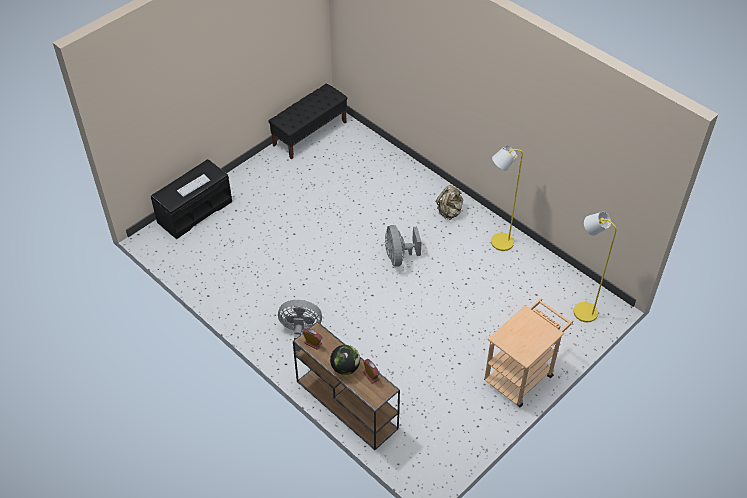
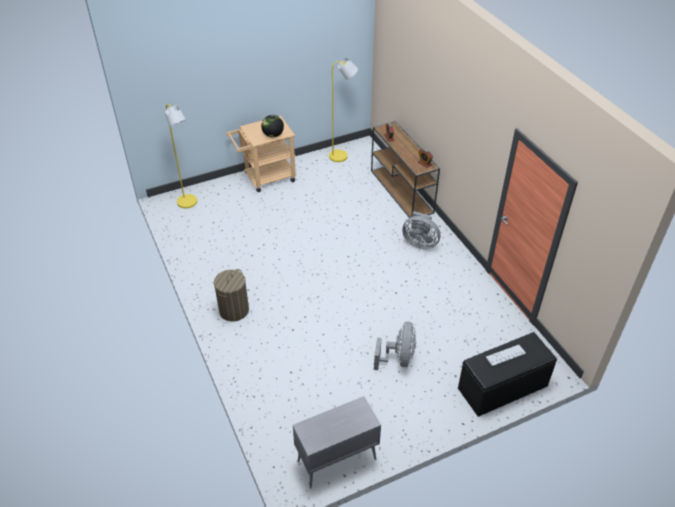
camera: 160 degrees left, 5 degrees down
black bench [268,83,347,160] -> grey cabinet [293,396,381,488]
globe [330,345,360,375] -> globe moved to [261,115,284,138]
grey fan [385,225,422,267] -> grey fan moved to [374,322,416,370]
beige backpack [436,185,463,220] -> laundry basket [214,269,249,321]
yellow floor lamp [491,145,523,251] -> yellow floor lamp moved to [329,58,358,162]

